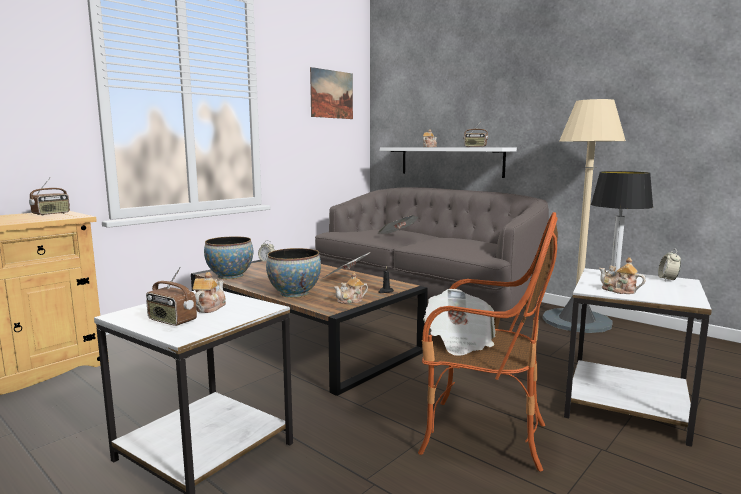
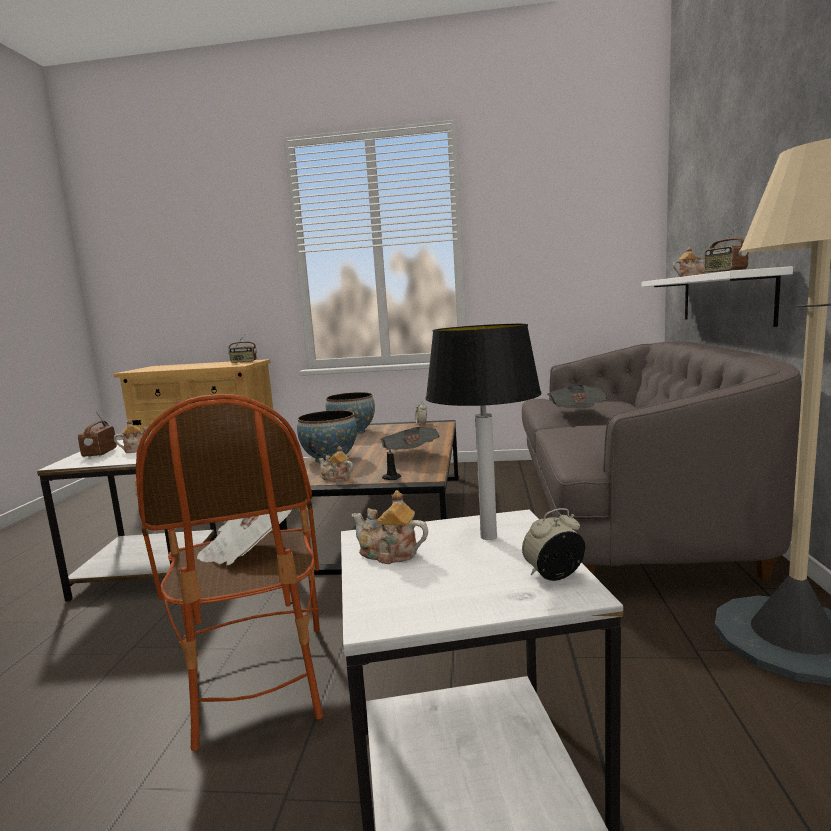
camera: 55 degrees right, 0 degrees up
picture [310,67,353,119] -> none
teapot [599,257,646,294] -> teapot turned 75 degrees counterclockwise [352,490,428,564]

